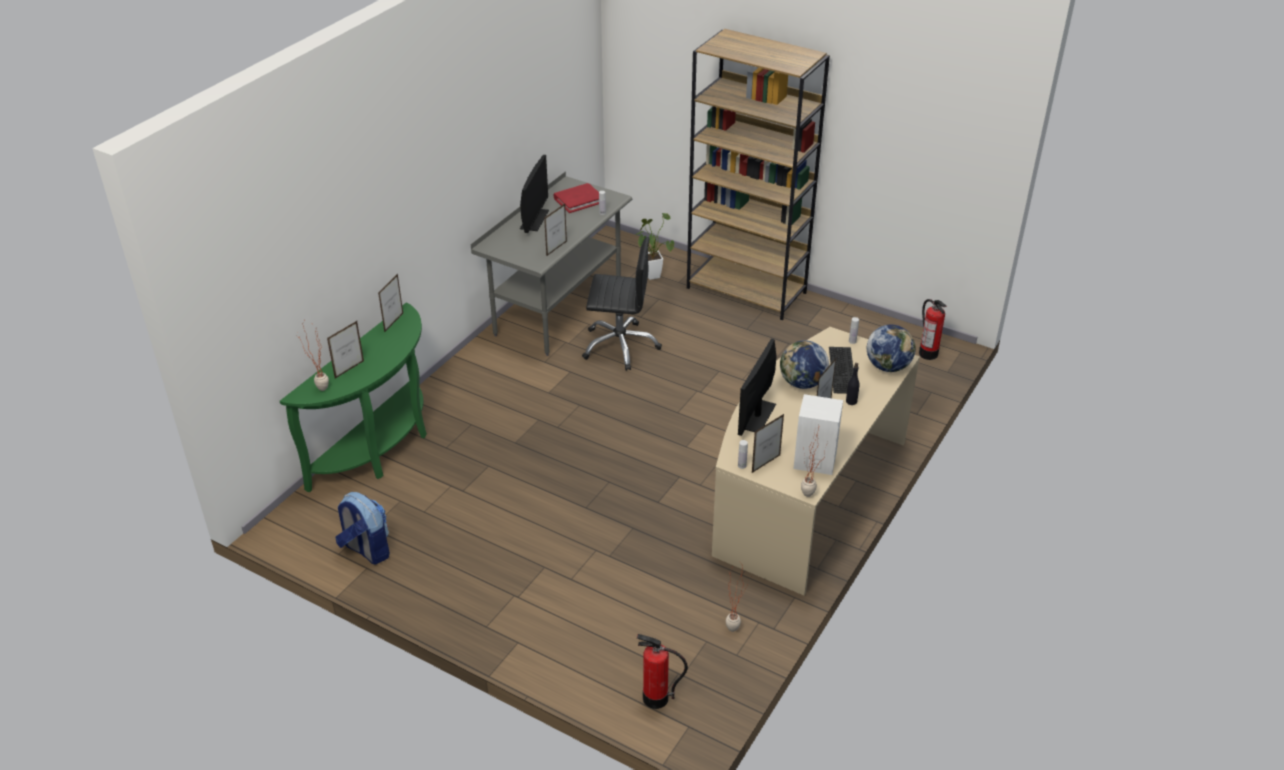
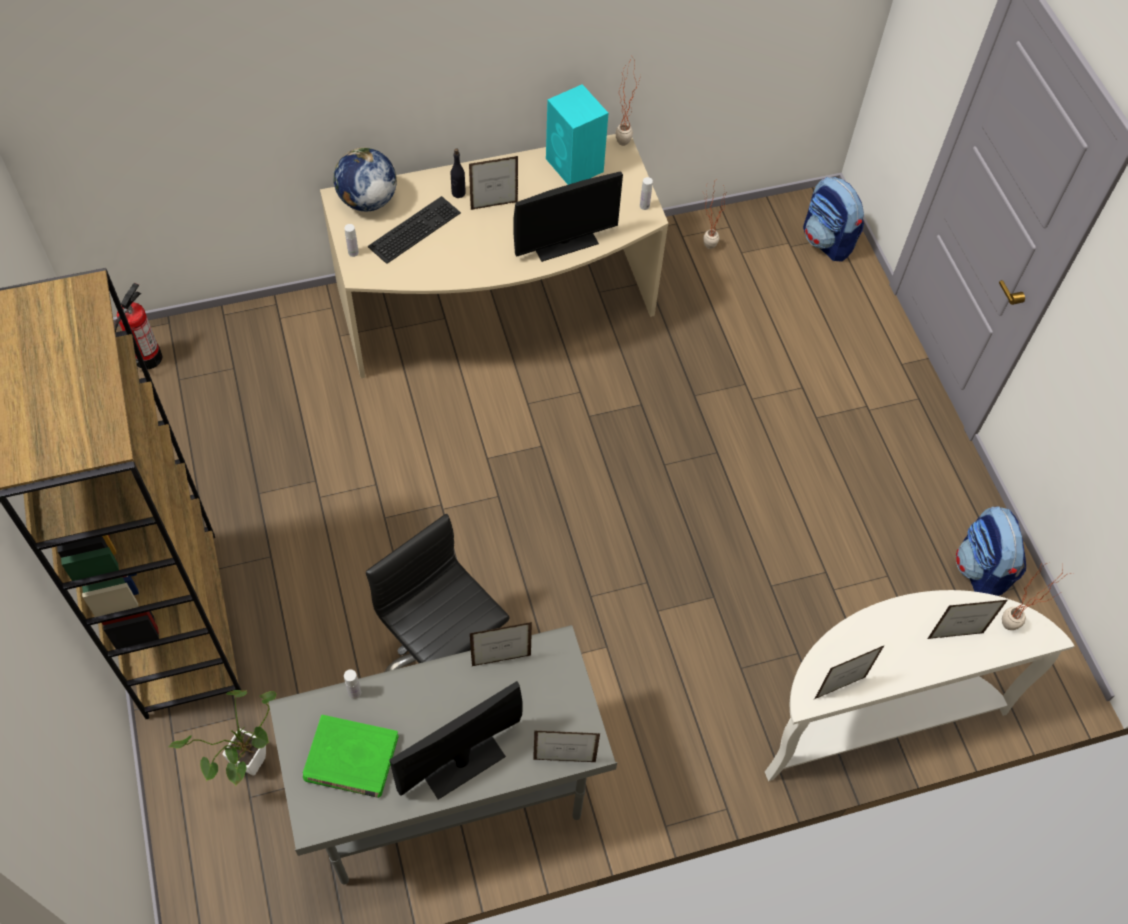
camera: 140 degrees left, 20 degrees up
green console table [280,303,427,492] -> white console table [765,590,1074,781]
red book [554,183,599,213] -> green book [303,715,399,798]
fire extinguisher [637,634,688,709] -> backpack [803,176,864,261]
picture frame [752,414,784,473] -> picture frame moved to [533,731,600,762]
globe [780,340,829,389] -> none
white speaker [793,394,843,475] -> turquoise speaker [546,84,608,185]

